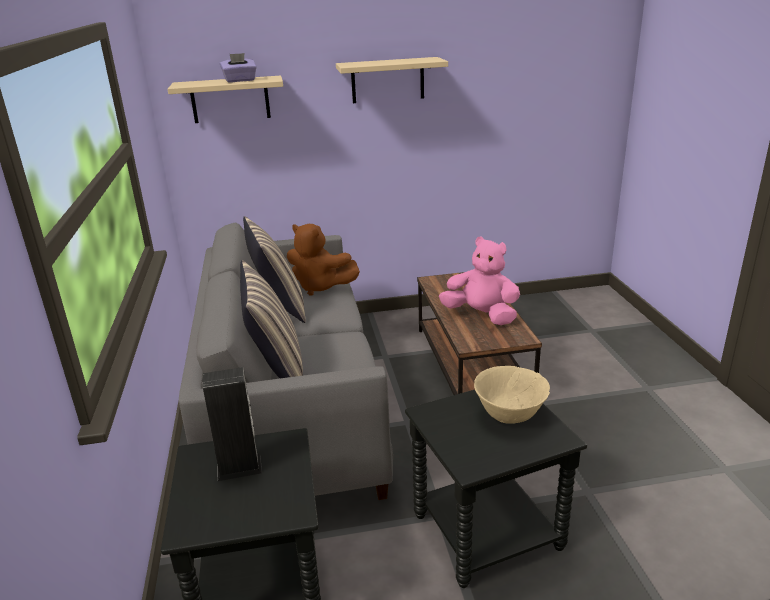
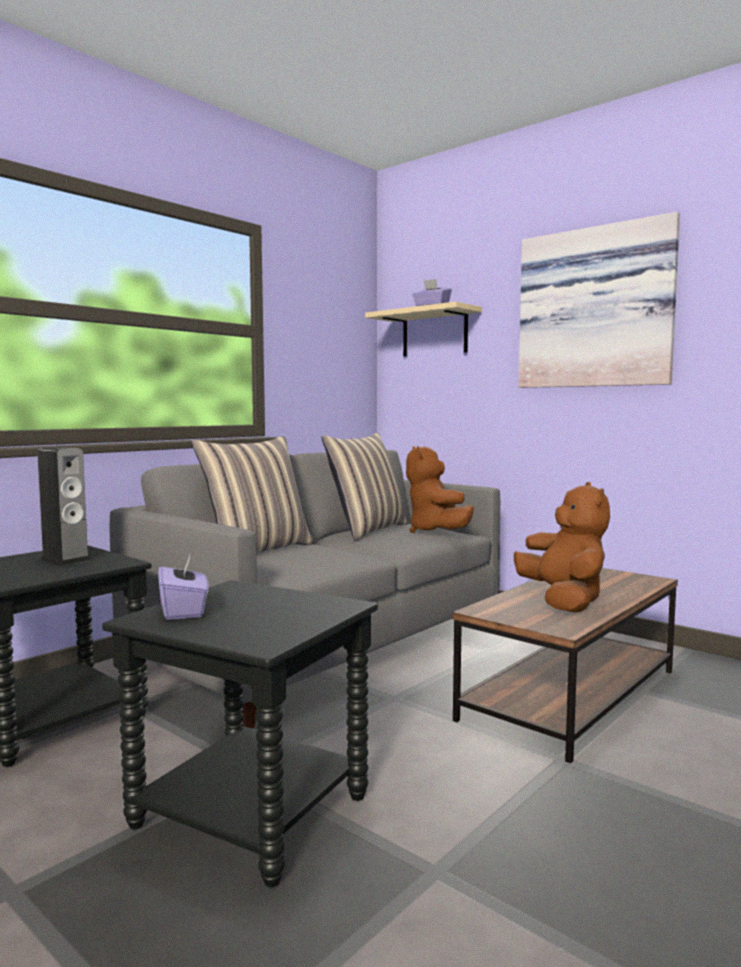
camera: 50 degrees right, 20 degrees down
beige shelf [336,57,448,103] -> picture [519,212,680,388]
pink plush toy [439,236,520,325] -> brown plush toy [514,482,610,613]
beige bowl [474,366,550,424] -> none
none -> purple tissue box [158,555,209,620]

